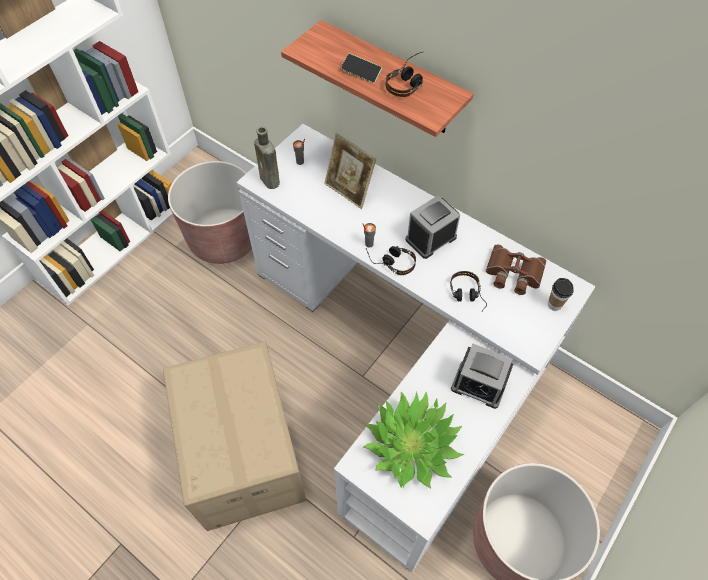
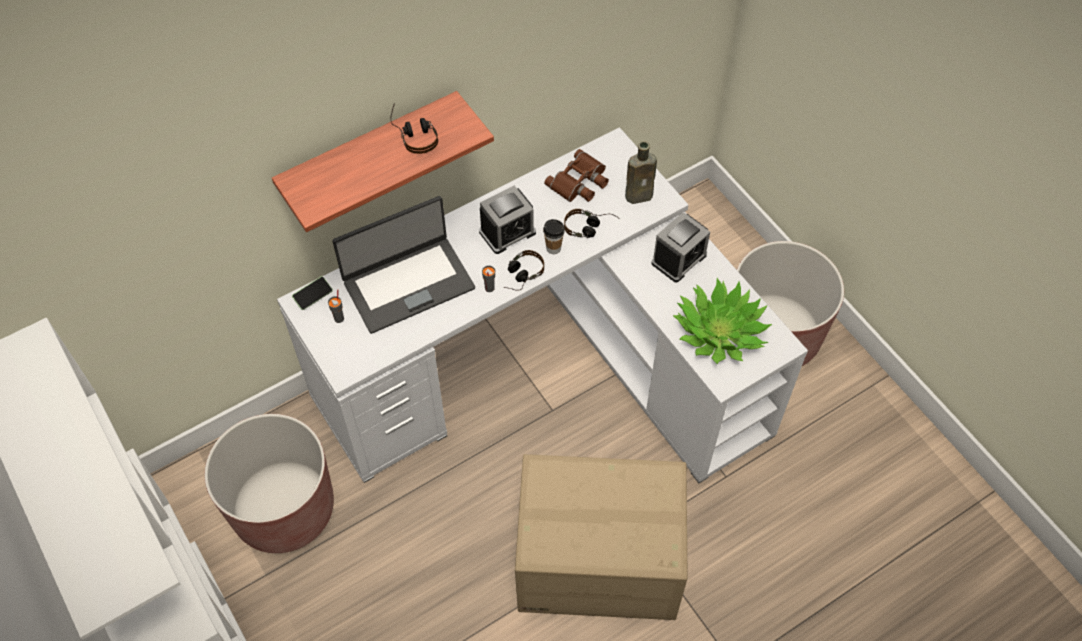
camera: 70 degrees left, 0 degrees up
brown bottle [254,127,280,189] -> brown bottle moved to [625,141,657,204]
picture frame [324,133,376,209] -> laptop [332,196,475,334]
phone [341,53,382,83] -> phone moved to [292,276,333,310]
alarm clock [405,195,460,259] -> alarm clock turned 105 degrees counterclockwise [479,186,536,254]
cup [548,278,574,311] -> cup moved to [543,219,565,254]

